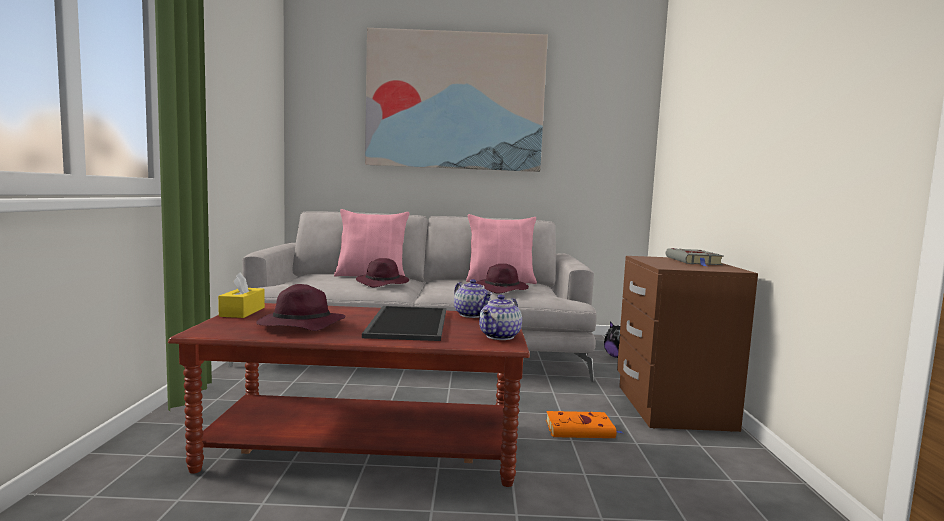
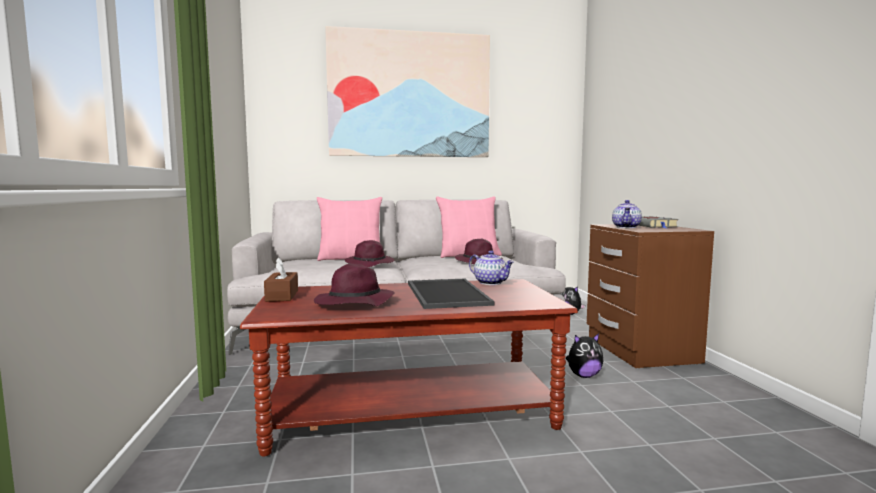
camera: 10 degrees left, 0 degrees up
yellow tissue box [218,272,265,318] -> brown tissue box [264,257,298,302]
teapot [479,295,522,340] -> teapot moved to [612,200,642,228]
orange book [546,411,622,438] -> plush toy [566,333,603,378]

